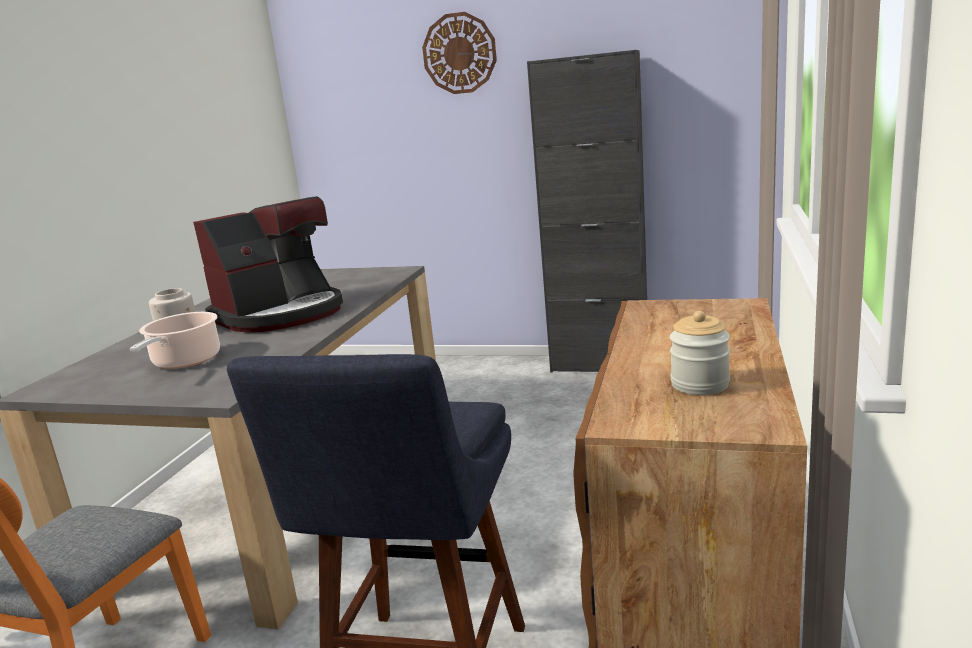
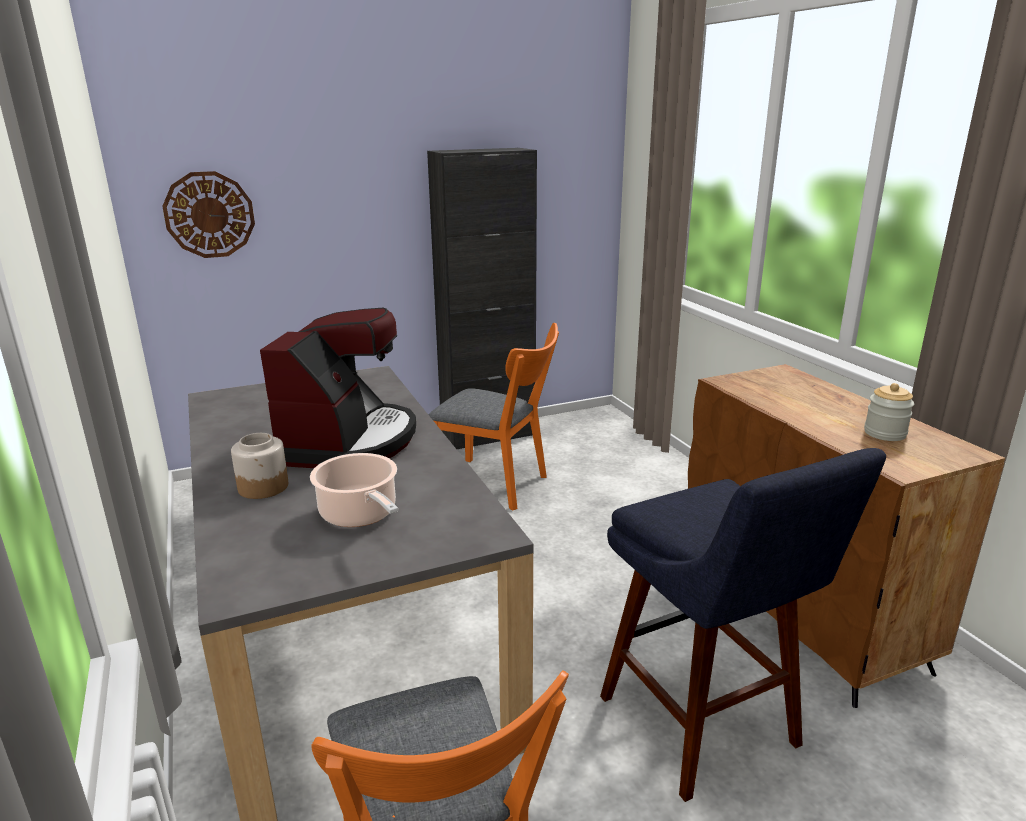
camera: 40 degrees left, 5 degrees up
wall clock [422,12,497,94] -> wall clock moved to [162,171,255,258]
none -> orange chair [429,323,559,511]

